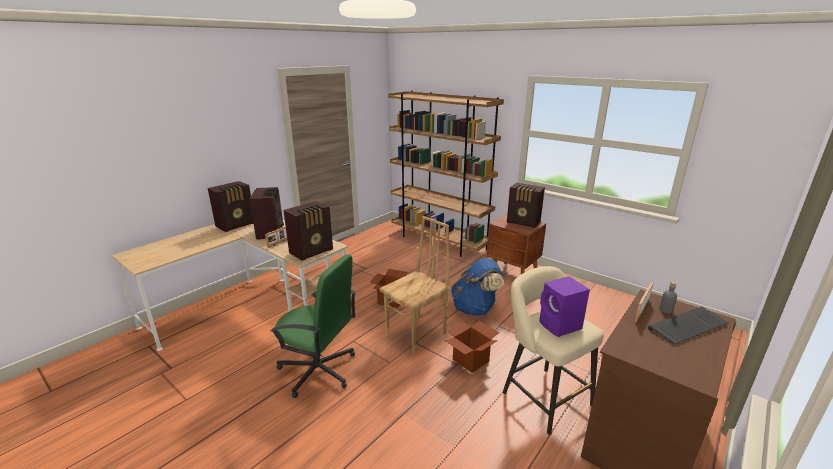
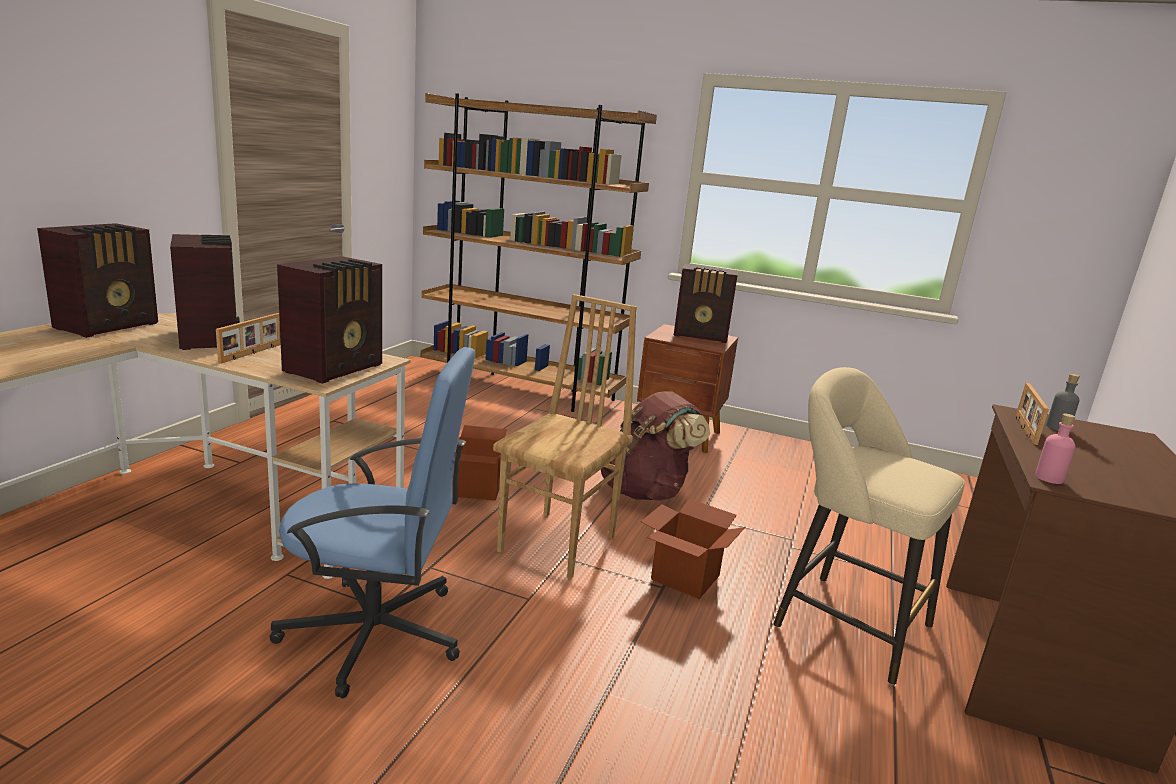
camera: 20 degrees left, 5 degrees down
green office chair [270,254,356,398] -> blue office chair [270,347,475,698]
blue backpack [451,258,504,315] -> brown backpack [601,391,710,500]
purple speaker [539,276,590,337] -> none
keyboard [648,307,729,345] -> none
none -> pink bottle [1035,413,1076,484]

